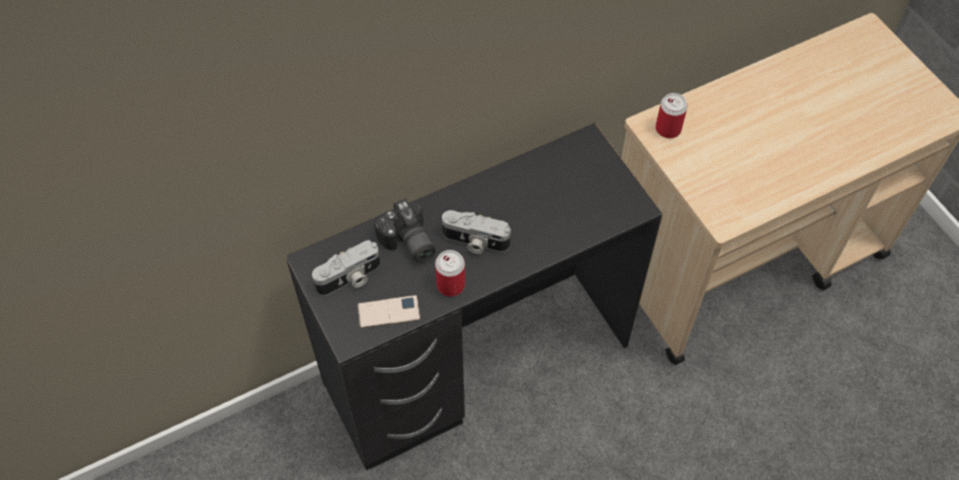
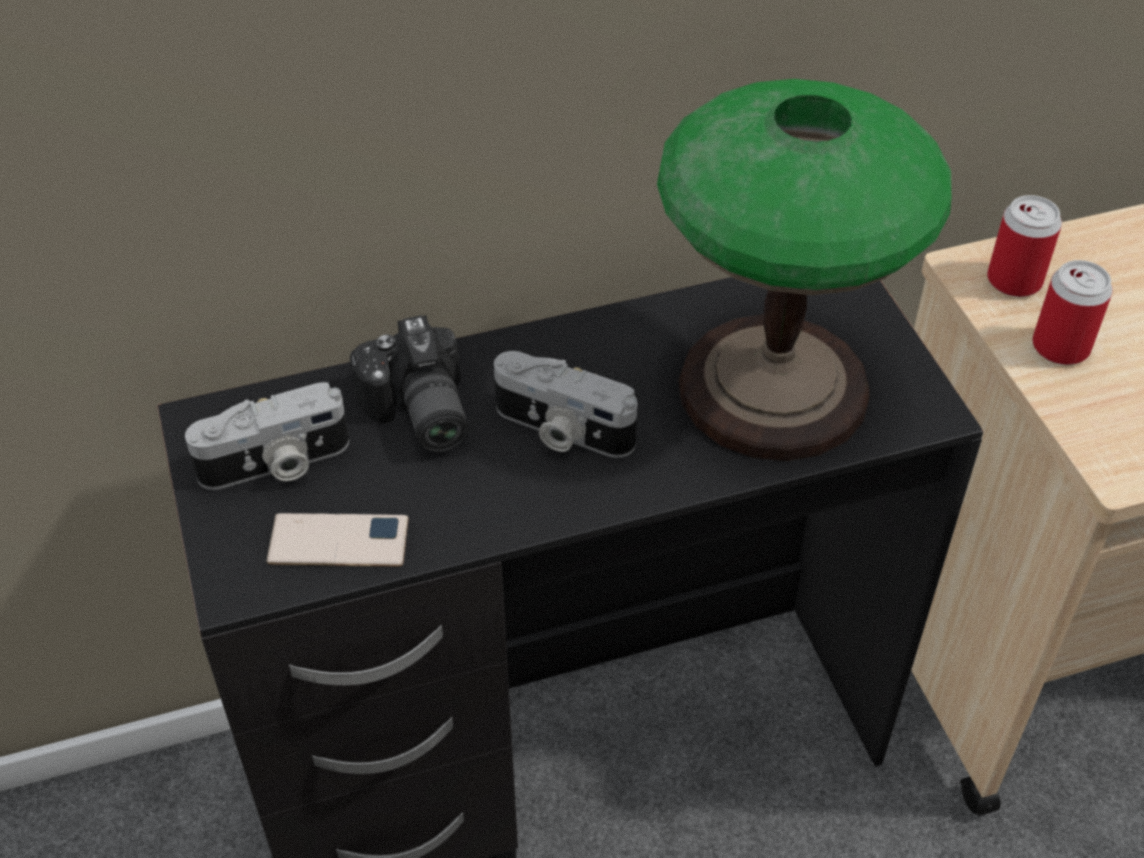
camera: 10 degrees right, 10 degrees down
can [435,250,465,297] -> can moved to [1032,260,1113,365]
none -> table lamp [657,79,951,461]

